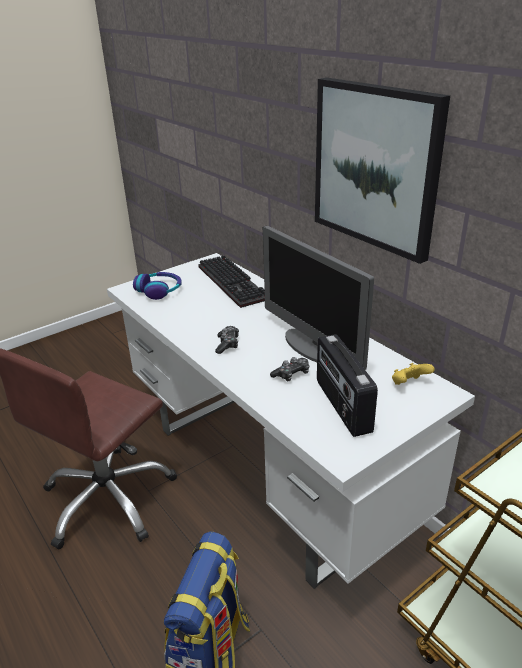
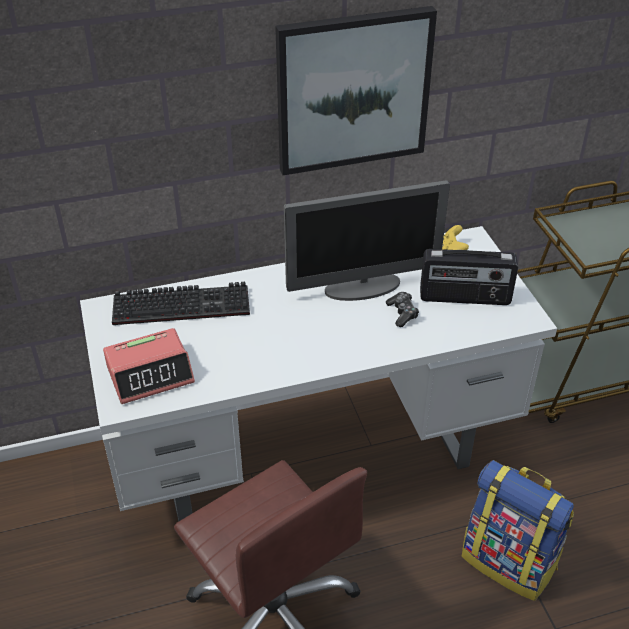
camera: 70 degrees left, 10 degrees up
headphones [133,272,182,300] -> alarm clock [103,328,195,404]
game controller [215,326,239,354] -> none

